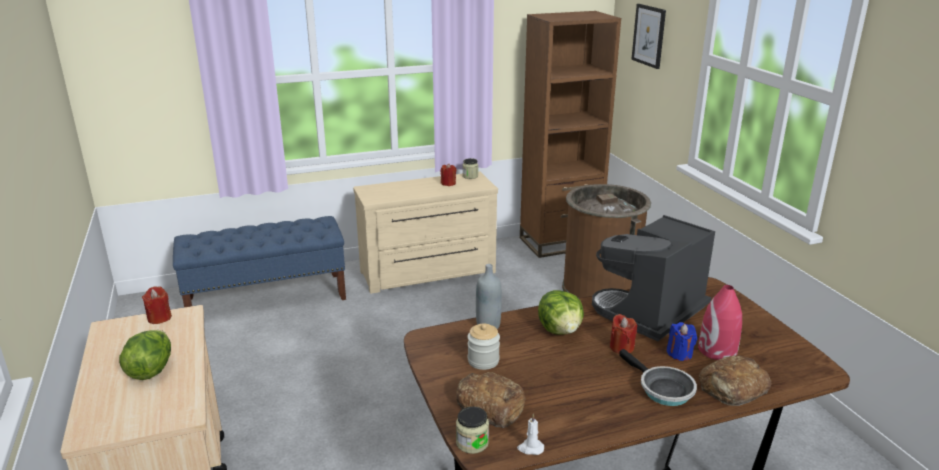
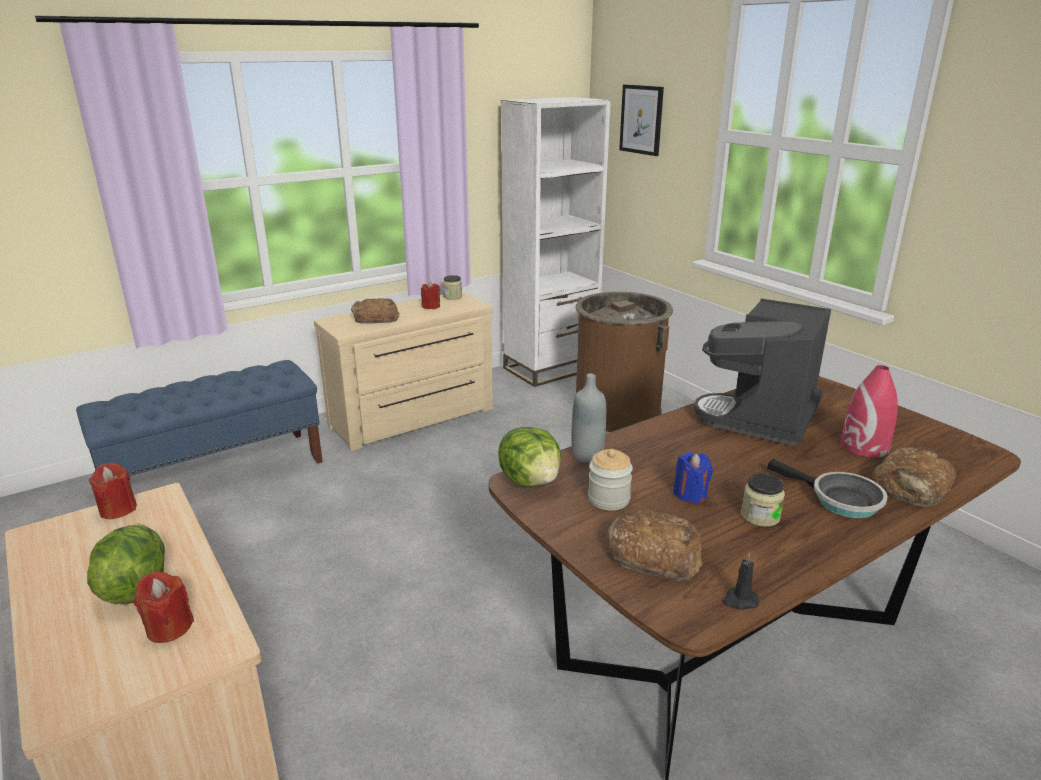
camera: 15 degrees left, 0 degrees up
jar [456,407,489,454] -> jar moved to [741,473,785,527]
white candle [517,414,544,455] -> black candle [723,553,759,610]
brown bookcase [520,11,621,258] -> white bookcase [501,97,611,387]
lettuce [538,290,584,335] -> lettuce moved to [498,427,561,487]
red candle [610,314,637,354] -> red candle moved to [134,571,194,643]
blue candle [667,322,697,361] -> blue candle moved to [673,452,713,503]
none -> bread [351,298,400,324]

